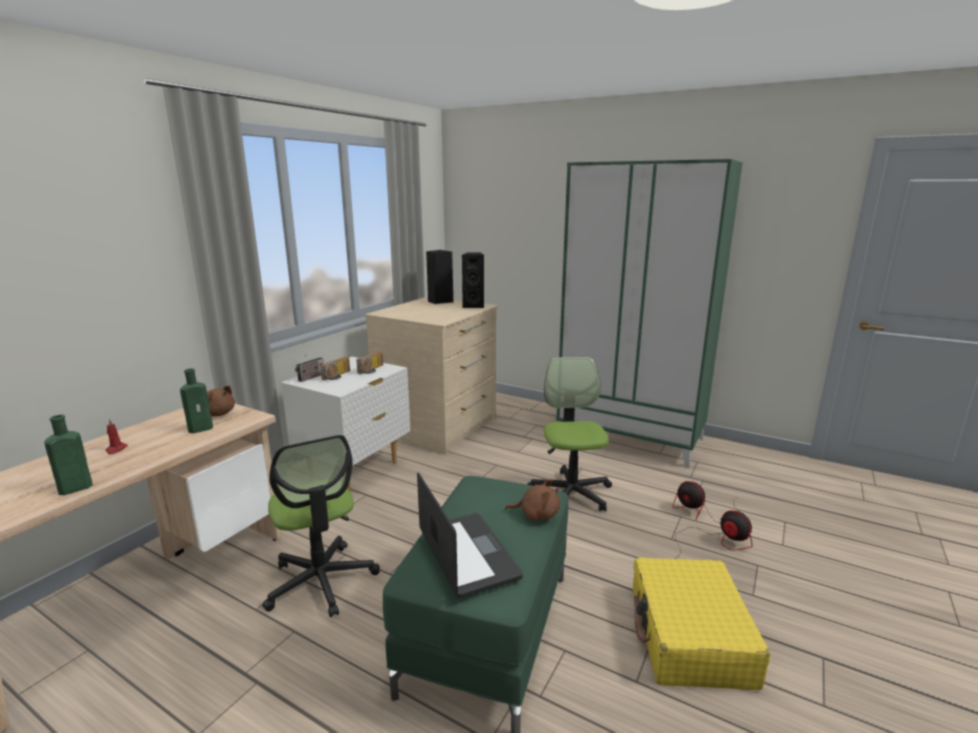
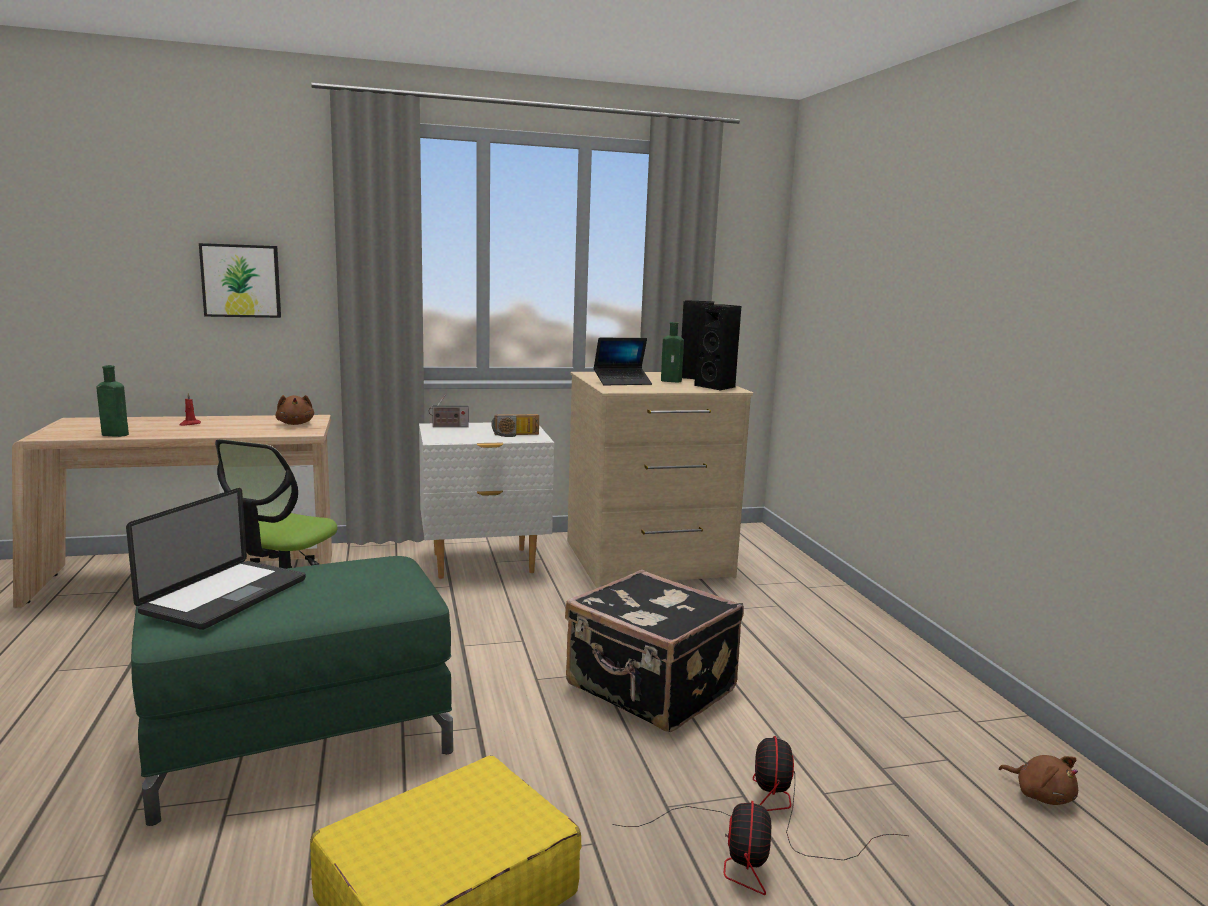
camera: 45 degrees right, 5 degrees down
green bottle [180,369,213,433] -> green bottle moved to [661,322,684,382]
radio [320,356,350,380] -> none
brown plush toy [505,479,560,521] -> brown plush toy moved to [999,755,1078,805]
office chair [527,357,612,511] -> black suitcase [565,570,744,732]
green wardrobe [556,159,743,468] -> none
none -> picture [199,243,281,318]
none -> laptop [594,338,652,385]

